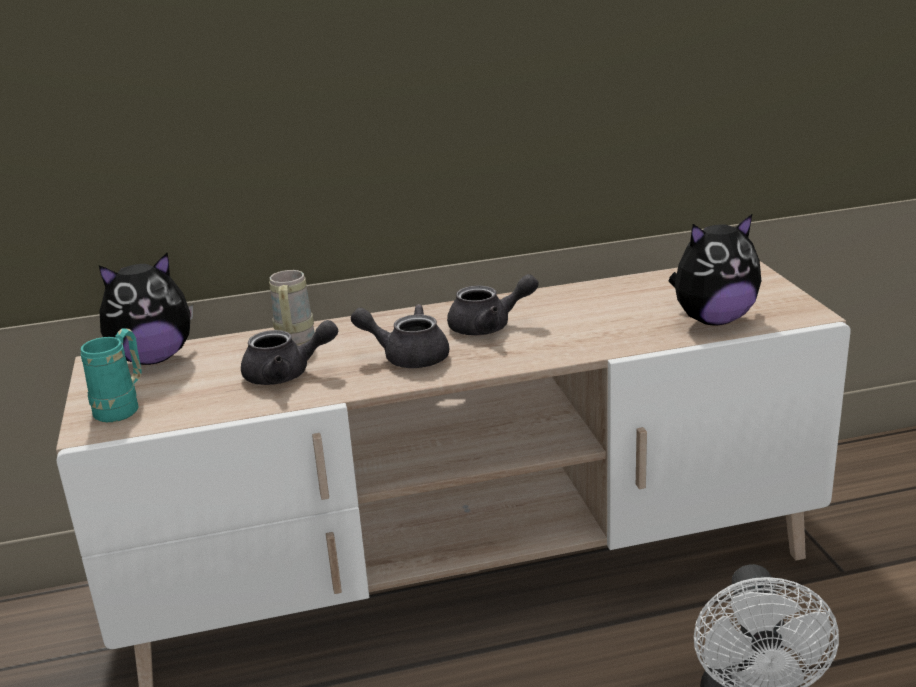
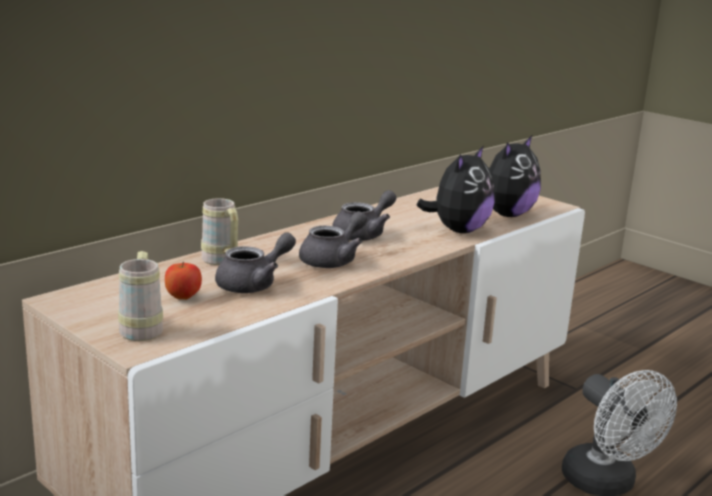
camera: 35 degrees left, 5 degrees down
turquoise mug [81,328,141,422] -> beige mug [118,251,163,341]
plush toy [99,253,193,365] -> plush toy moved to [416,145,495,233]
grey teapot [351,304,449,368] -> grey teapot turned 150 degrees clockwise [299,211,367,268]
none -> apple [165,262,202,300]

